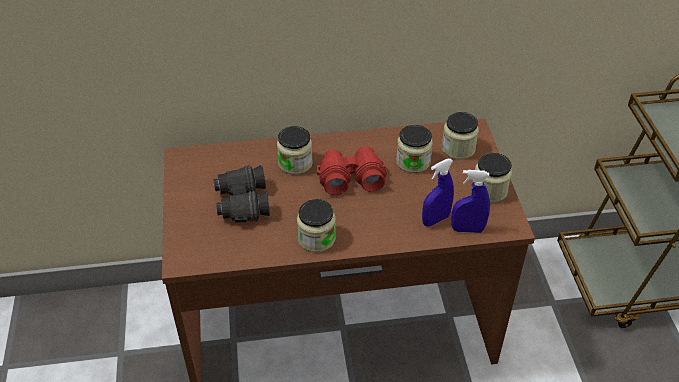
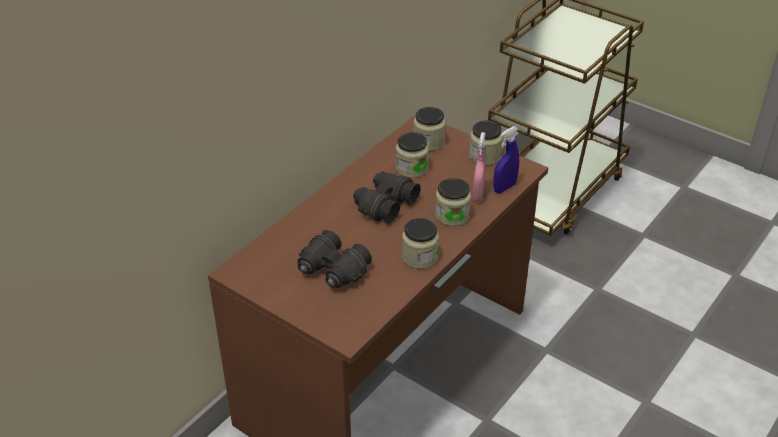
camera: 45 degrees left, 5 degrees down
jar [277,126,313,175] -> jar moved to [435,178,471,226]
red binoculars [317,146,387,195] -> black binoculars [353,171,421,223]
blue spray bottle [422,159,454,226] -> pink spray bottle [472,132,486,202]

